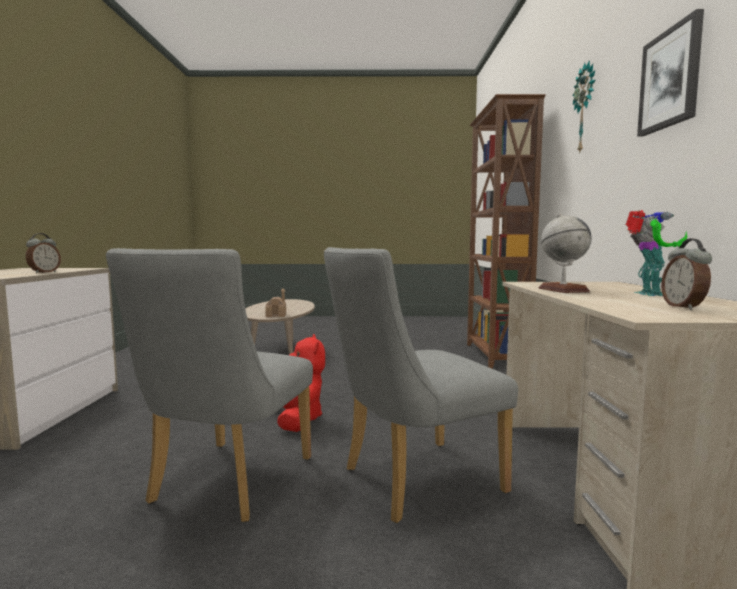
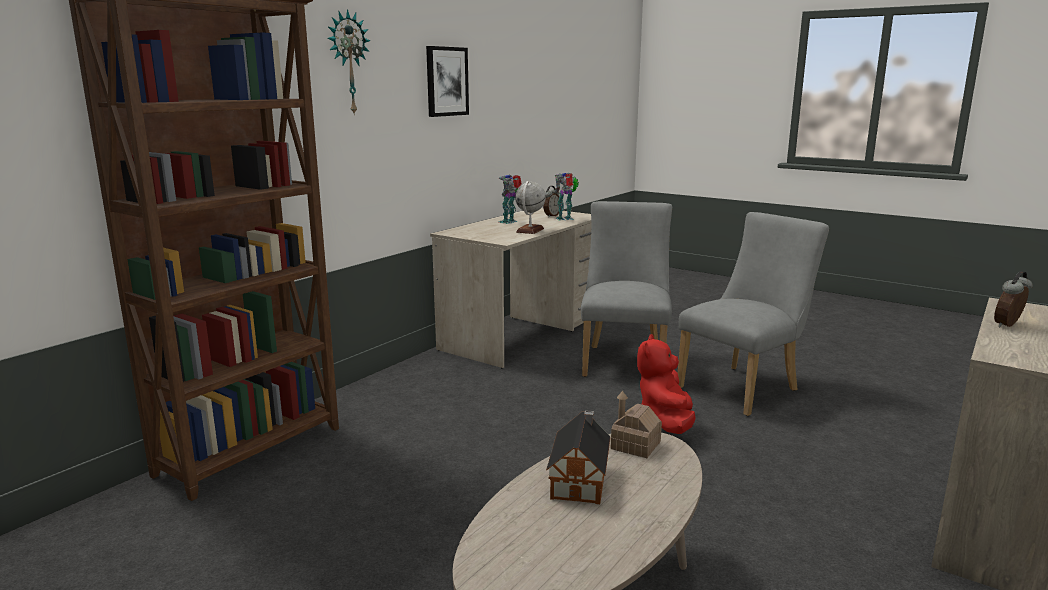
camera: 145 degrees left, 10 degrees up
grey chair [324,247,518,523] -> grey chair turned 90 degrees counterclockwise [581,201,672,377]
none -> toy house [546,410,611,504]
none -> toy robot [554,173,579,221]

